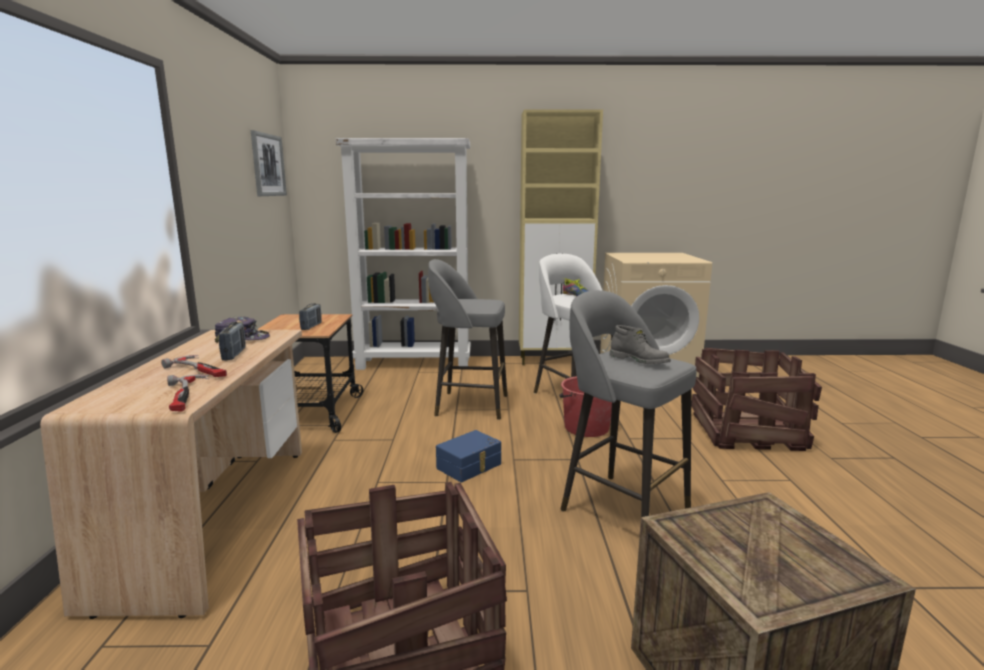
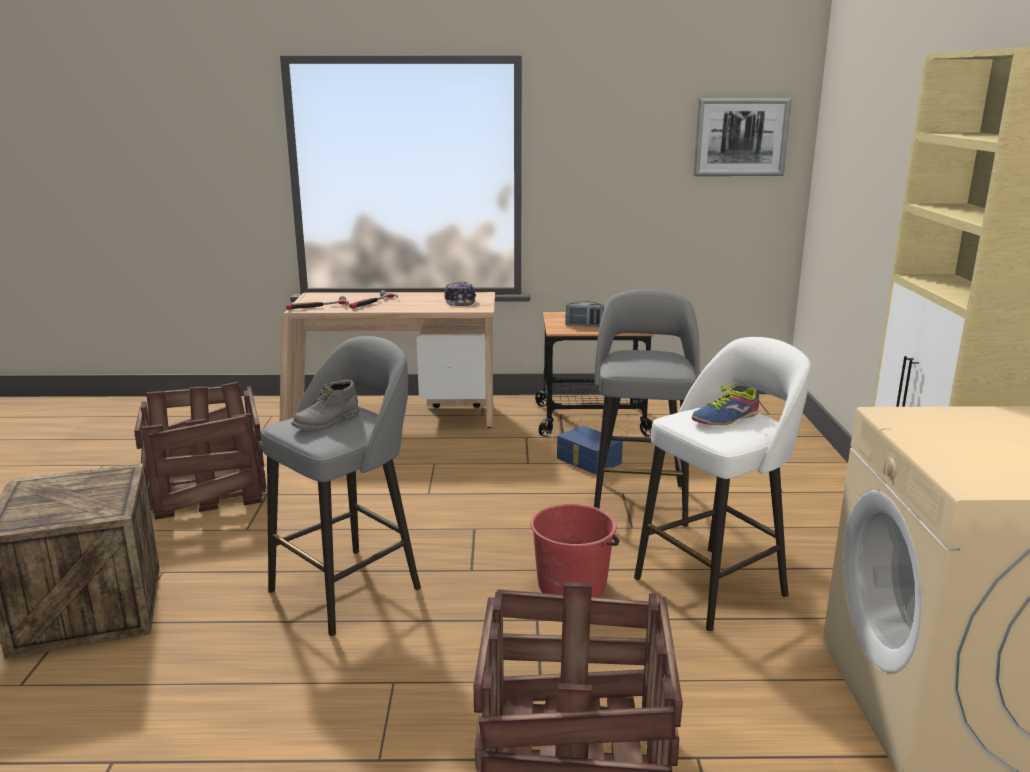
camera: 90 degrees right, 5 degrees up
radio [219,322,246,360] -> none
white bookcase [336,138,471,370] -> none
blue storage box [436,430,501,482] -> blue storage box moved to [557,426,623,475]

